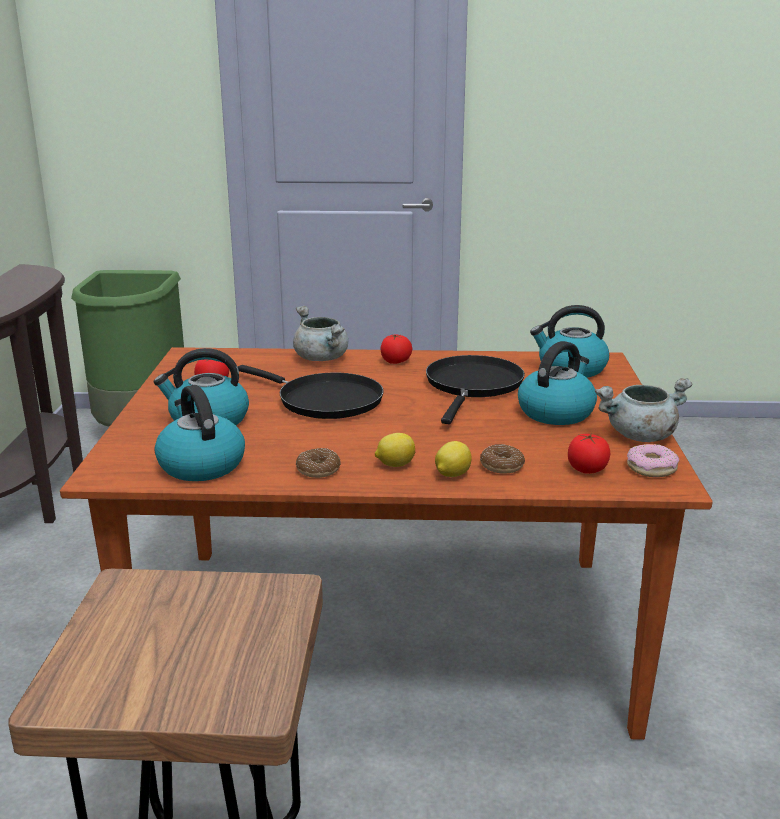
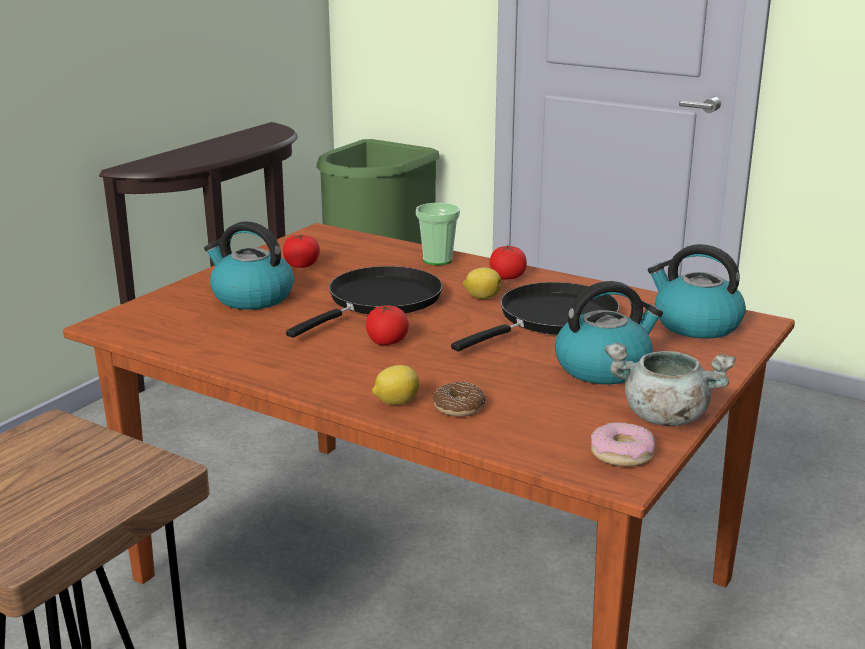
camera: 30 degrees right, 0 degrees up
kettle [155,385,245,481] -> none
black frying pan [238,365,384,419] -> black frying pan turned 120 degrees counterclockwise [286,266,443,338]
grey cooking pot [293,306,348,361] -> cup [416,203,460,265]
donut [296,448,341,478] -> none
lemon [375,433,415,467] -> lemon moved to [463,268,502,299]
tomato [568,433,610,474] -> tomato moved to [366,305,409,345]

